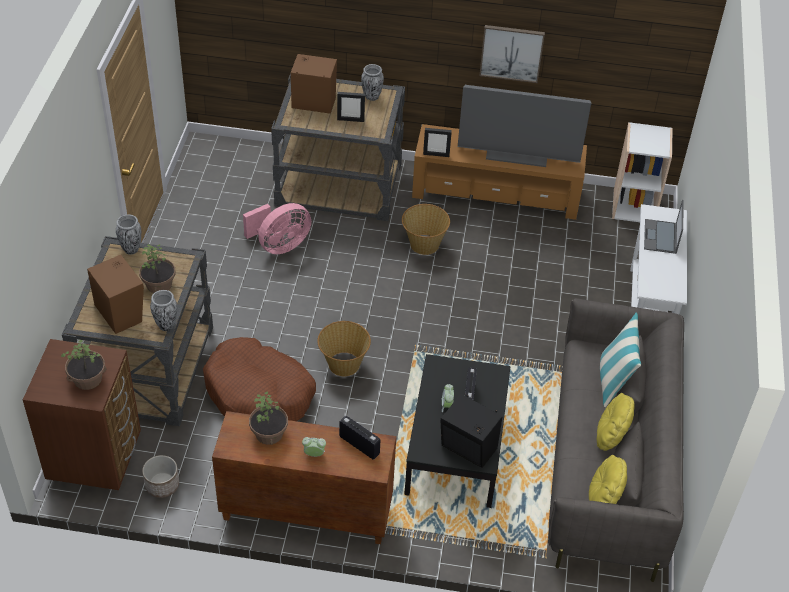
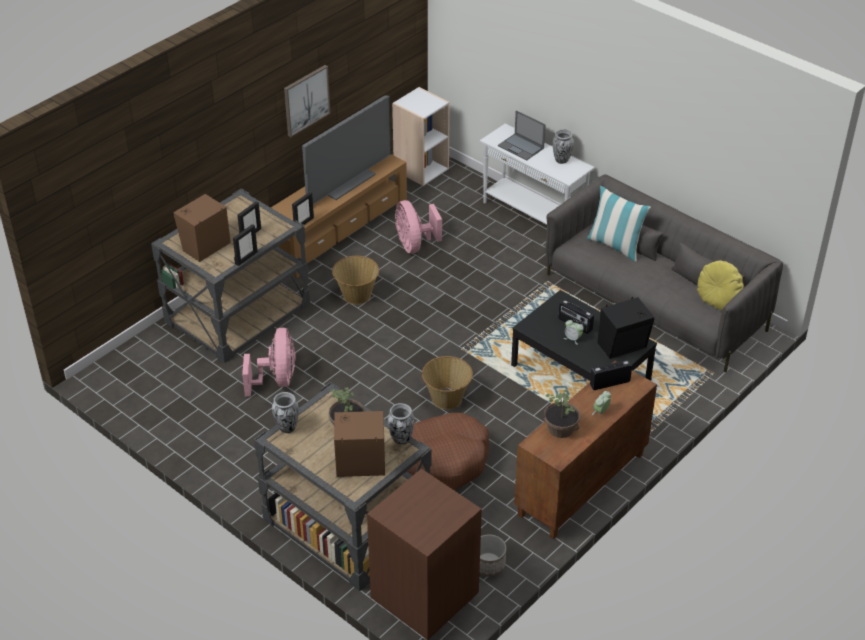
camera: 55 degrees left, 5 degrees down
potted plant [61,339,106,390] -> none
vase [361,64,384,101] -> vase moved to [553,129,574,164]
yellow pillow [597,393,635,451] -> none
none -> picture frame [233,224,258,266]
none -> pink fan [395,200,442,253]

